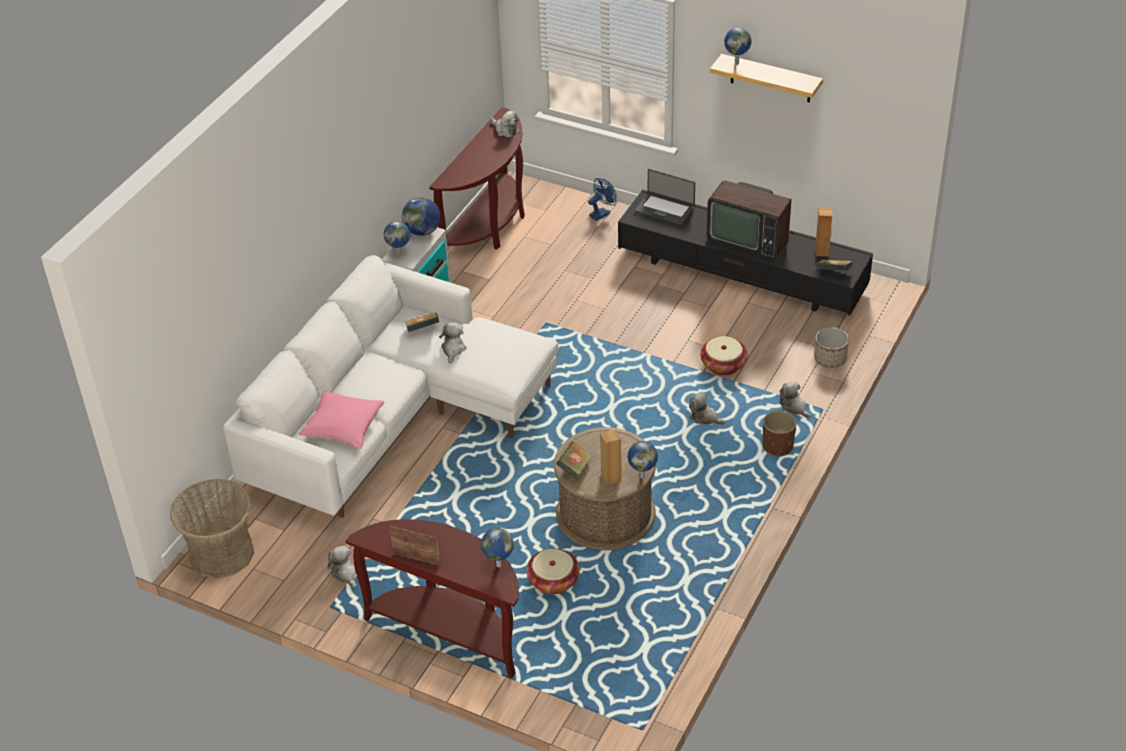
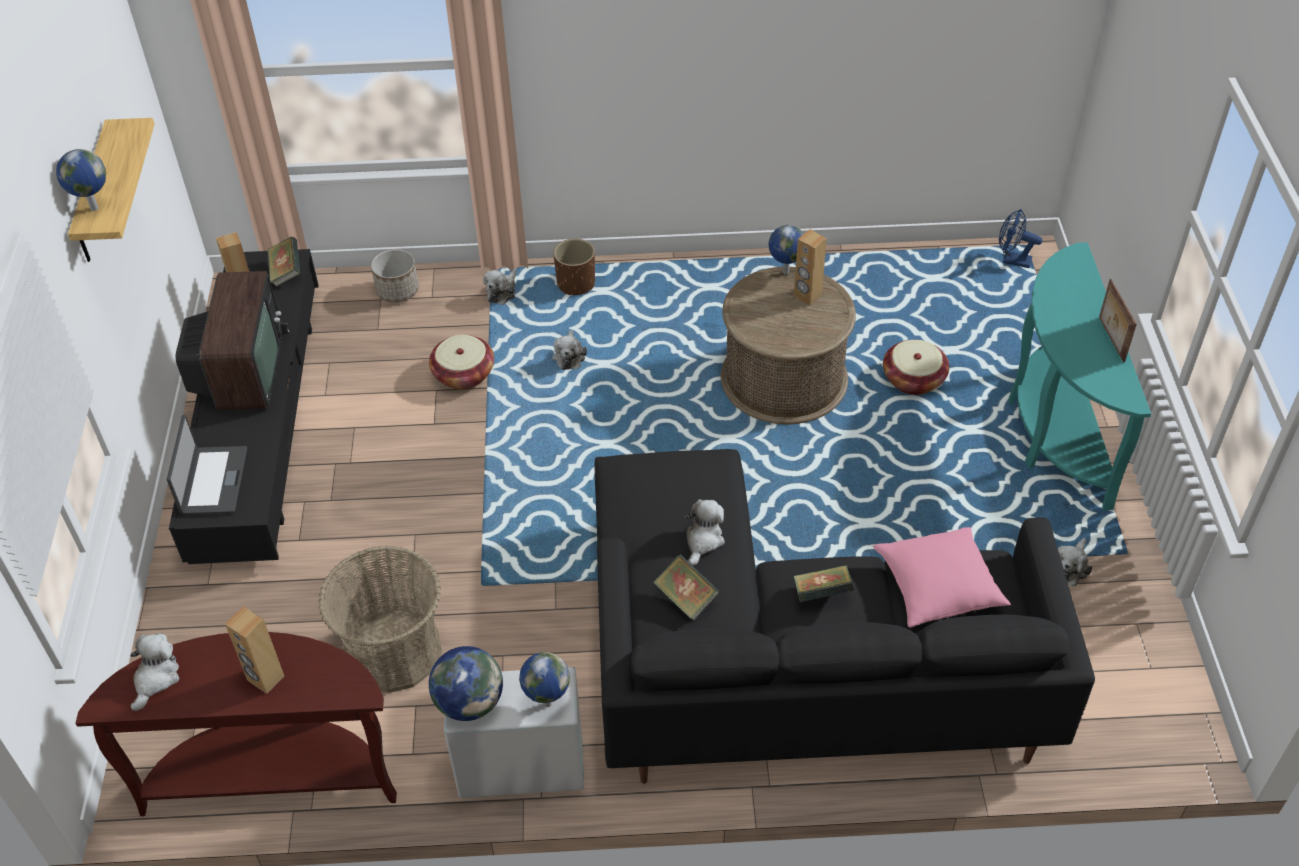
camera: 120 degrees left, 5 degrees up
basket [170,479,254,579] -> basket moved to [318,546,442,693]
white sofa [223,255,558,518] -> black sofa [595,449,1095,784]
brown console table [345,519,519,678] -> turquoise console table [1008,242,1151,510]
plush toy [439,322,466,363] -> plush toy turned 135 degrees clockwise [685,499,725,566]
globe [481,528,514,567] -> none
book [556,442,592,479] -> book moved to [794,565,854,602]
blue fan [588,178,617,221] -> blue fan moved to [999,209,1043,268]
none -> brown speaker [225,607,284,694]

